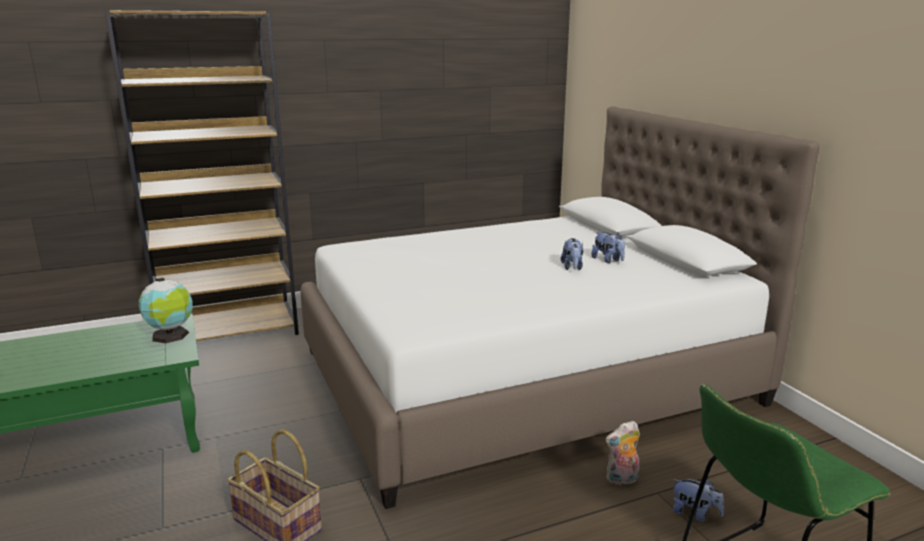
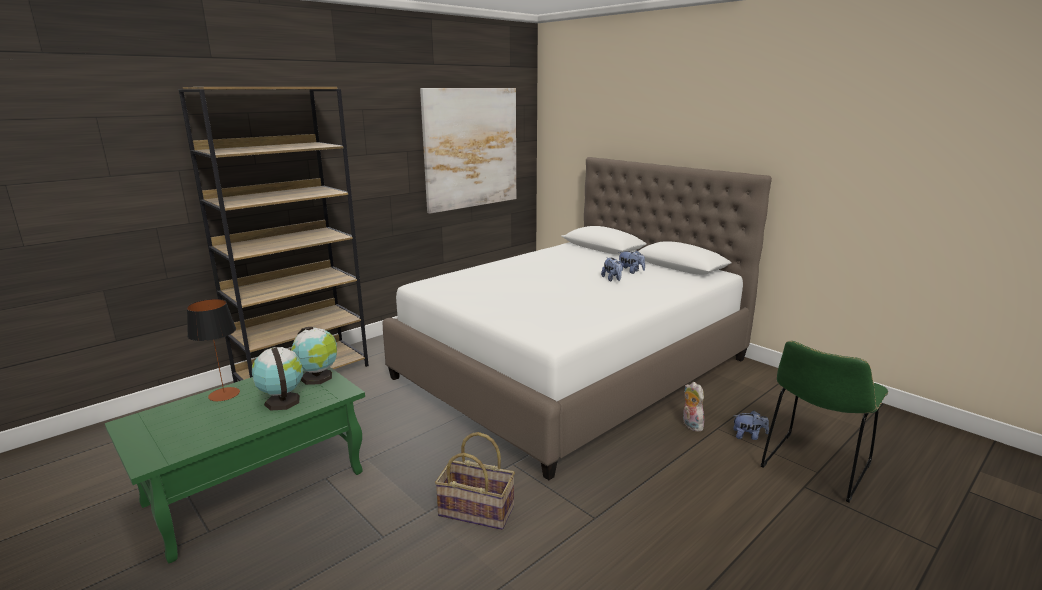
camera: 20 degrees left, 0 degrees up
plush toy [605,421,640,486] -> plush toy turned 105 degrees clockwise [683,382,704,431]
none -> table lamp [187,299,240,401]
none -> globe [252,347,303,411]
none -> picture [420,88,516,214]

